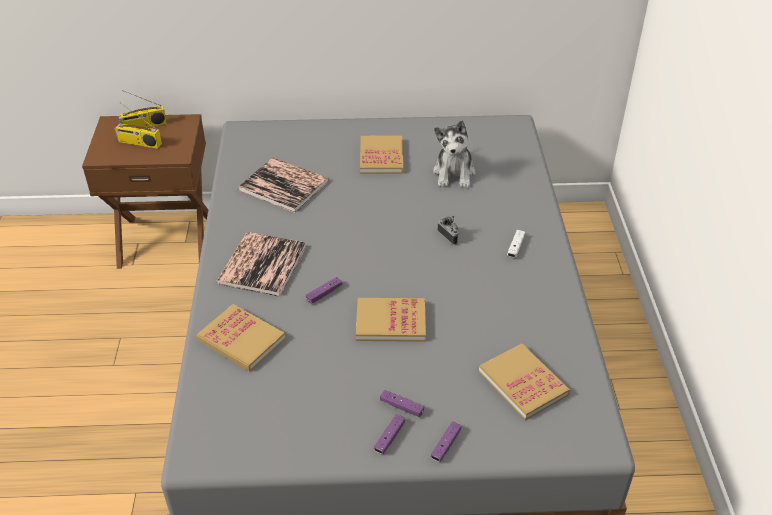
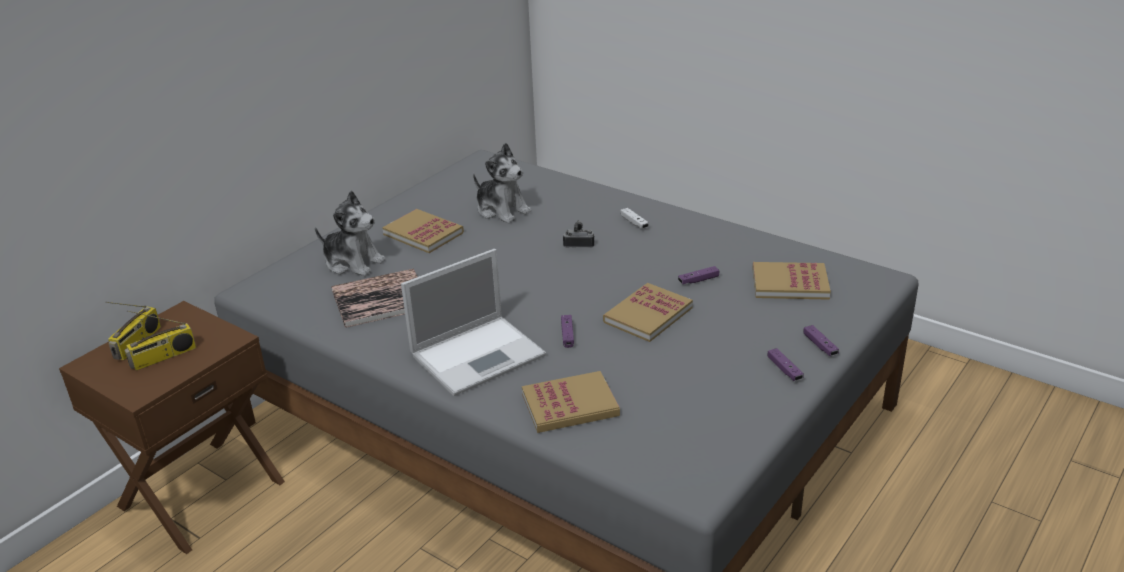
camera: 50 degrees left, 10 degrees down
book [216,232,306,297] -> laptop [401,249,546,396]
purple game controller [380,390,424,417] -> purple game controller moved to [678,266,720,284]
none -> plush toy [315,191,386,276]

